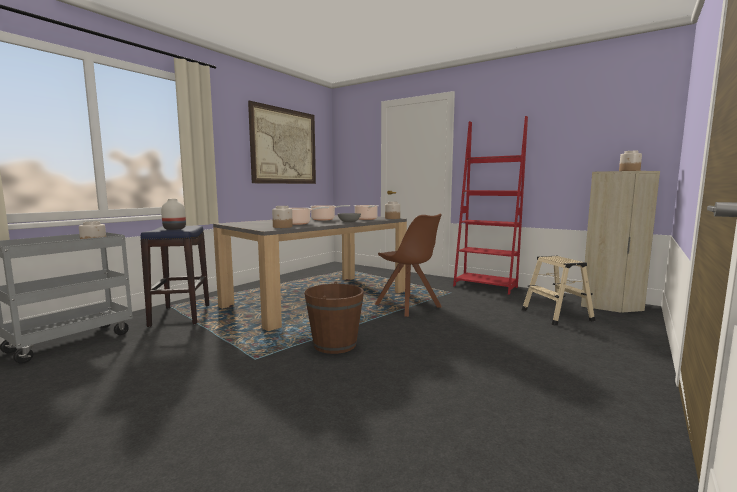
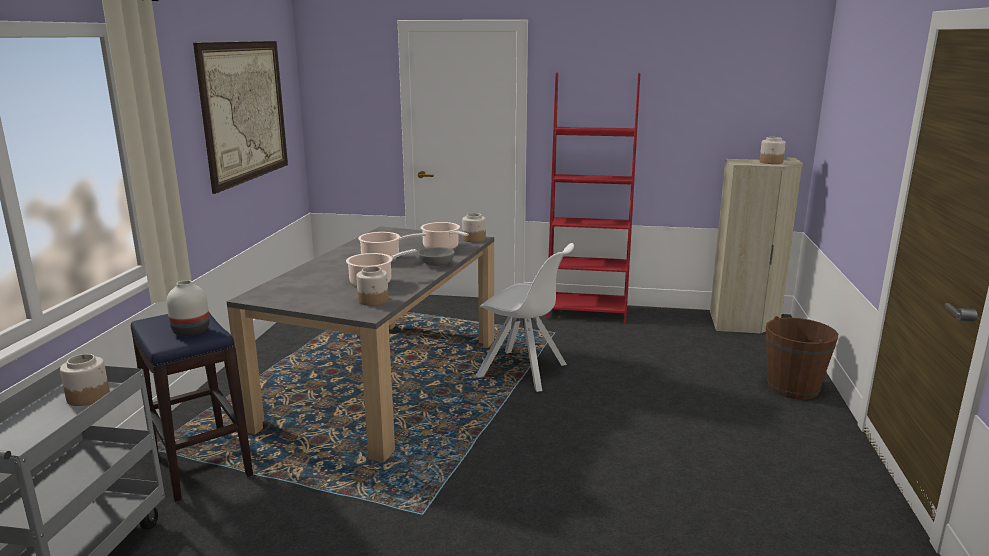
camera: 25 degrees left, 10 degrees up
brown bucket [304,281,364,354] -> brown bucket moved to [766,316,838,400]
brown chair [375,214,442,317] -> white chair [476,243,574,392]
beige step ladder [522,256,595,326] -> none

